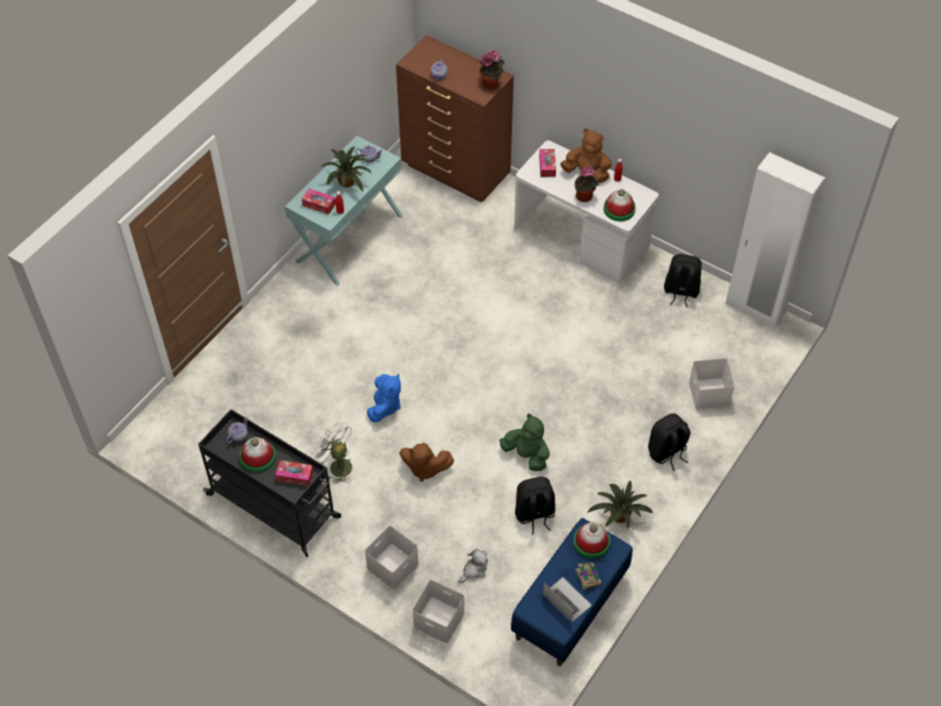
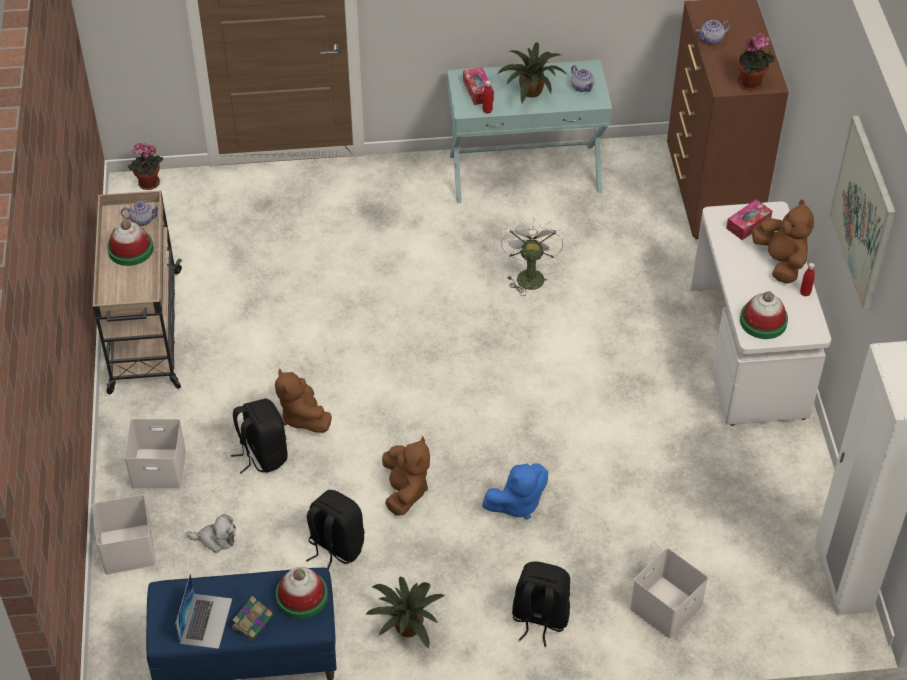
camera: 50 degrees right, 5 degrees down
black cart [198,409,341,557] -> beige cart [93,190,182,394]
tissue box [275,460,313,486] -> none
white fan [311,422,352,483] -> white fan moved to [501,218,564,296]
blue plush toy [367,373,401,422] -> blue plush toy moved to [482,463,548,520]
green plush toy [499,413,550,471] -> brown plush toy [382,437,430,516]
potted plant [575,166,599,202] -> potted plant moved to [127,143,163,190]
black backpack [664,254,702,307] -> black backpack moved to [231,399,287,474]
none -> picture [829,115,896,310]

